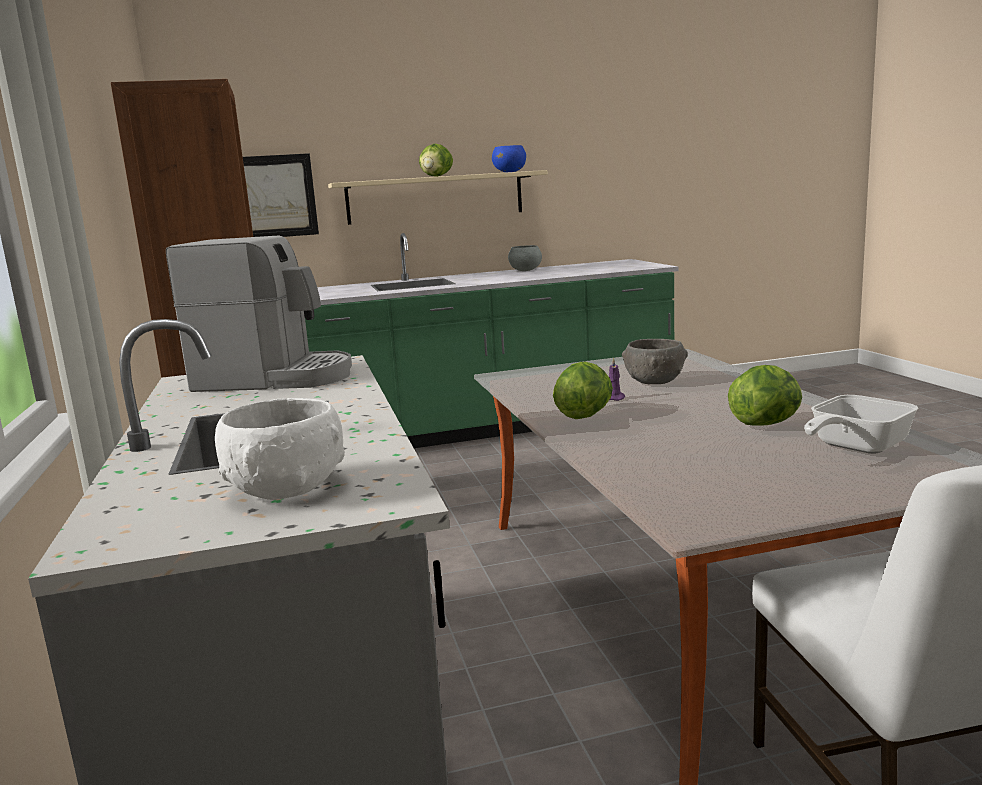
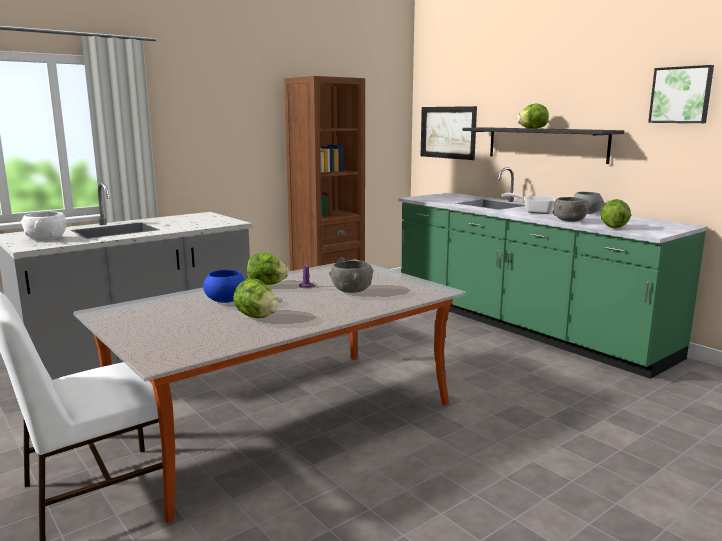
camera: 65 degrees right, 0 degrees up
coffee machine [166,236,352,392] -> none
beige shelf [328,170,548,225] -> black shelf [463,127,624,164]
blue bowl [492,145,526,172] -> blue bowl moved to [203,270,245,303]
frying pan [804,395,918,454] -> frying pan moved to [501,193,557,214]
none -> grey bowl [553,197,589,222]
none -> lettuce [600,199,631,228]
none -> picture [648,65,714,123]

